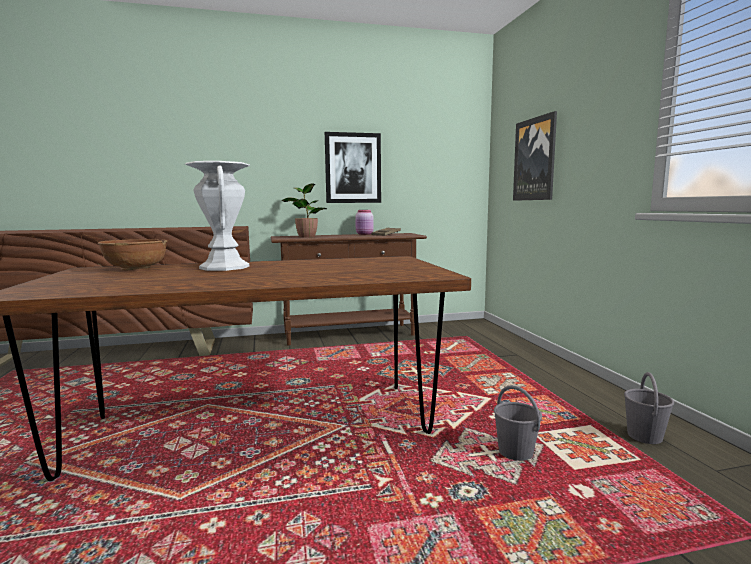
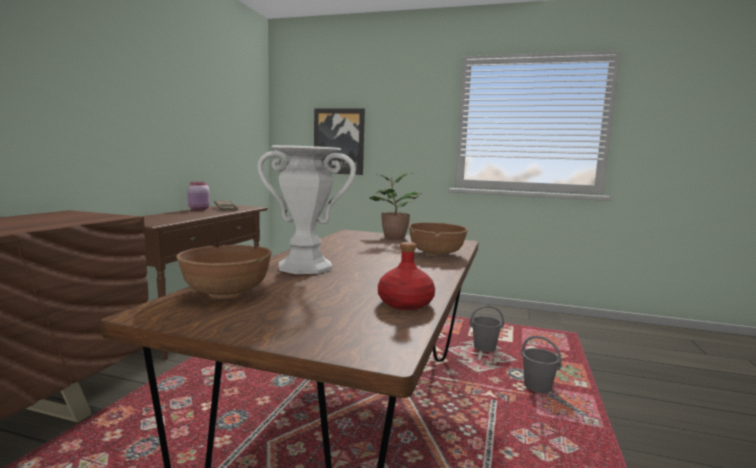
camera: 60 degrees left, 0 degrees up
potted plant [282,183,327,237] -> potted plant moved to [370,171,422,239]
picture [325,132,381,203] -> none
grey bucket [624,372,674,444] -> grey bucket moved to [521,335,562,393]
none -> red bottle [378,242,435,310]
none -> brown bowl [409,222,468,256]

